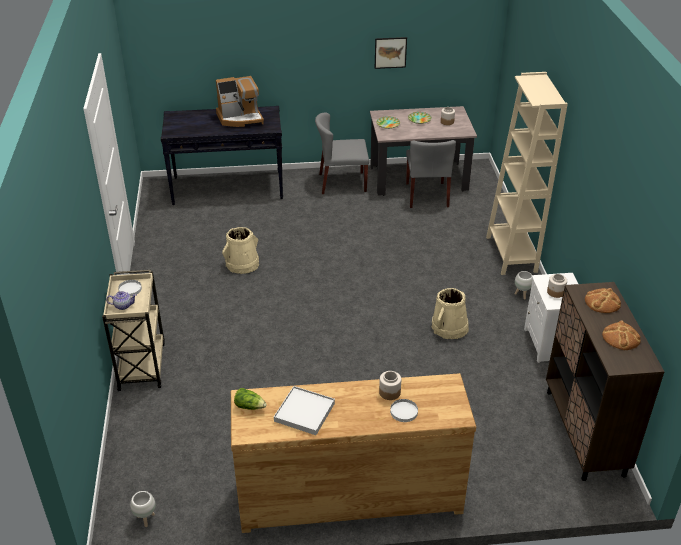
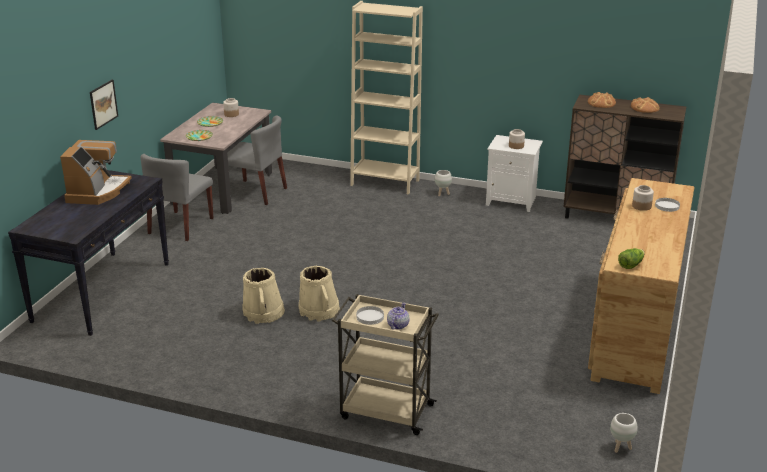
camera: 65 degrees left, 10 degrees down
white tray [274,386,335,435] -> none
picture [375,37,407,69] -> picture moved to [90,80,118,130]
beige bucket [432,288,469,339] -> beige bucket moved to [299,266,340,322]

